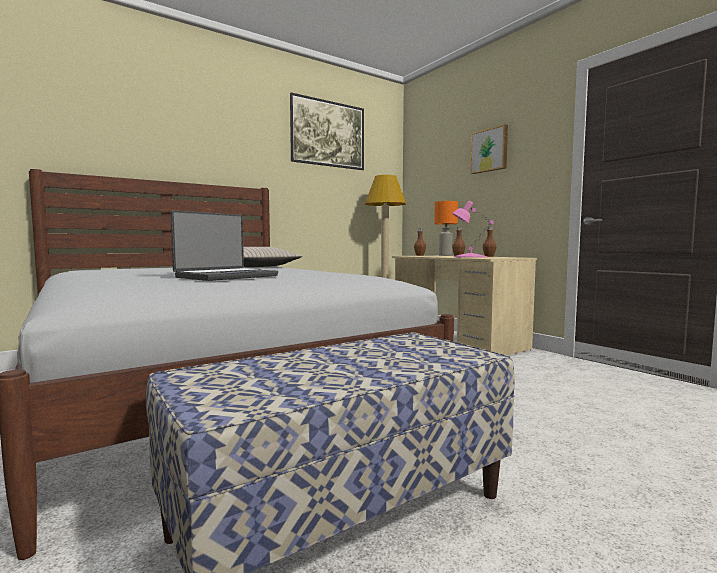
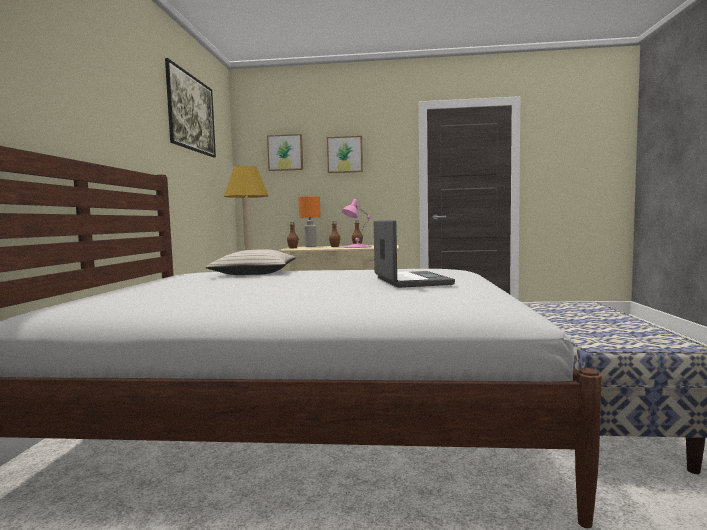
camera: 50 degrees left, 0 degrees up
none -> picture [267,134,303,171]

